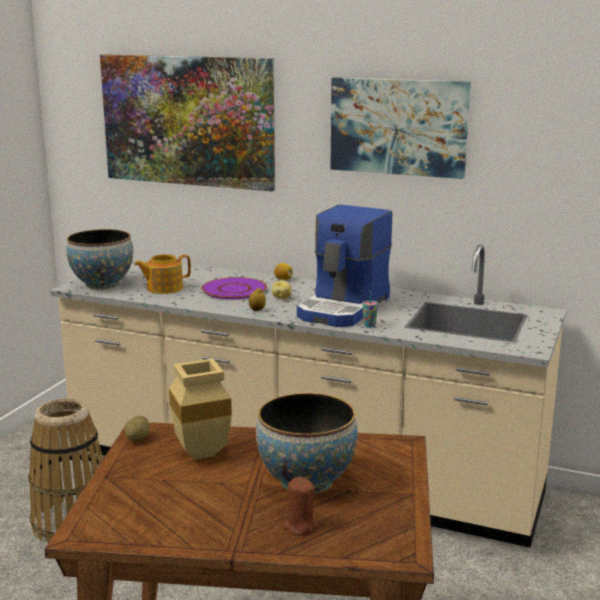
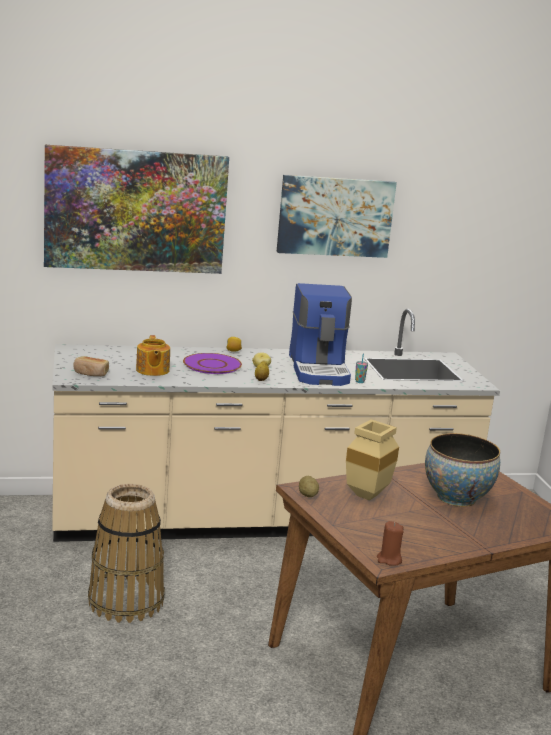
camera: 35 degrees left, 0 degrees up
bowl [66,229,133,290] -> bread [73,356,109,376]
teapot [134,254,191,294] -> teapot turned 45 degrees counterclockwise [136,335,170,376]
brown candle [283,477,318,536] -> brown candle moved to [377,521,404,566]

